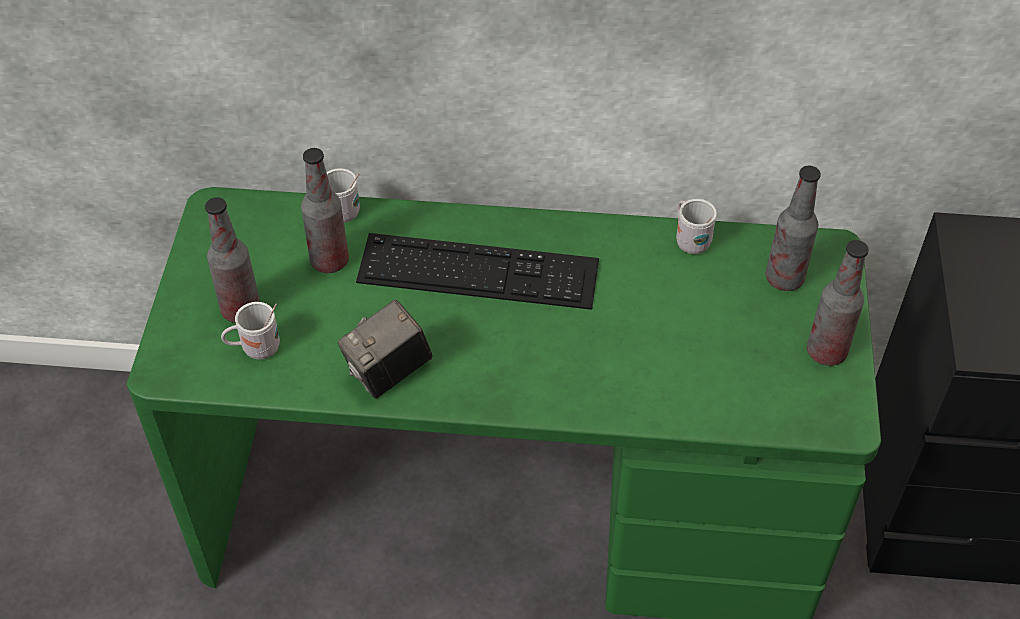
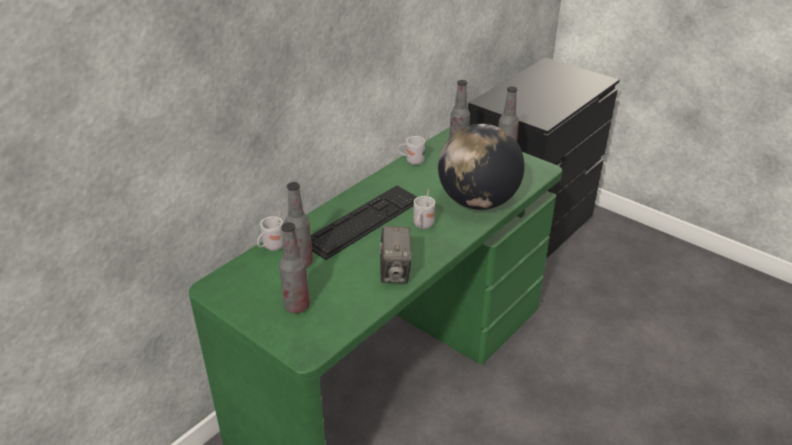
camera: 55 degrees left, 15 degrees down
white mug [221,302,280,360] -> white mug moved to [413,189,435,229]
none -> globe [438,124,525,210]

